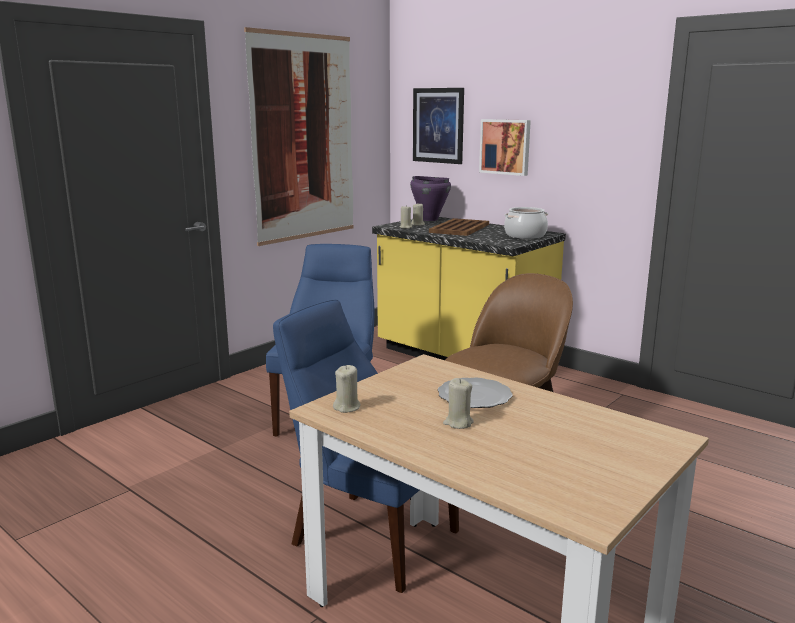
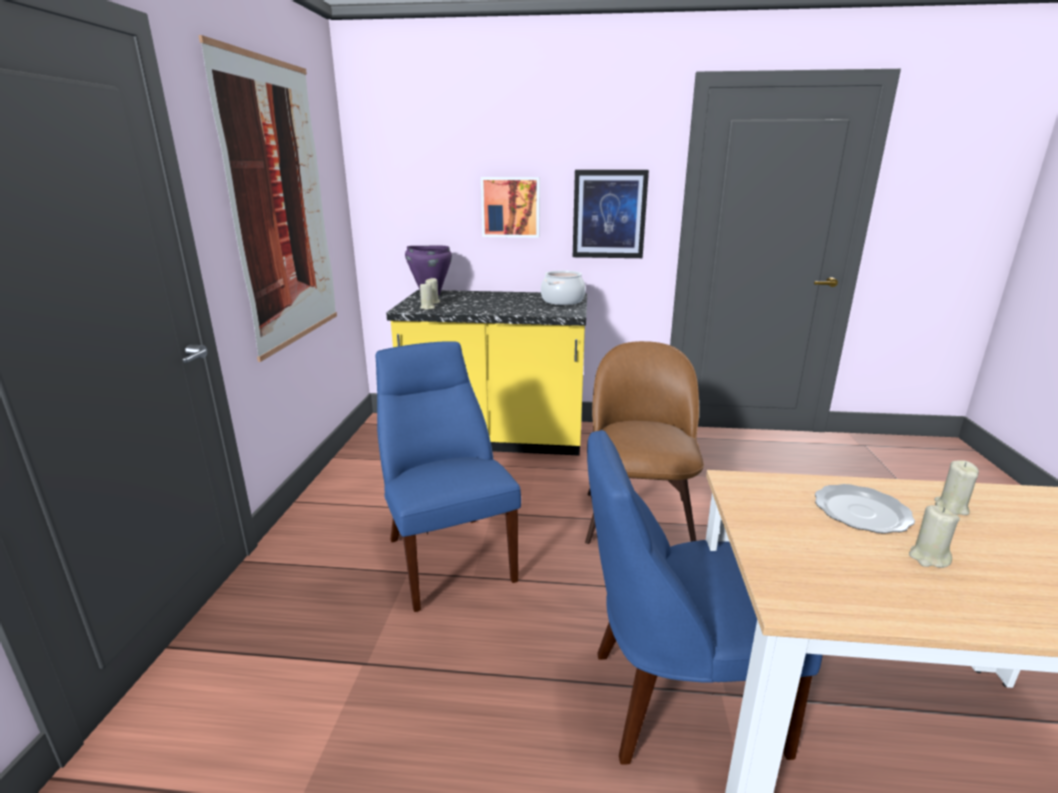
camera: 35 degrees left, 5 degrees up
beige candle [333,365,361,413] -> beige candle moved to [934,460,979,515]
picture [413,88,464,164] -> picture moved to [573,170,649,258]
brown tray [429,218,489,236] -> none

